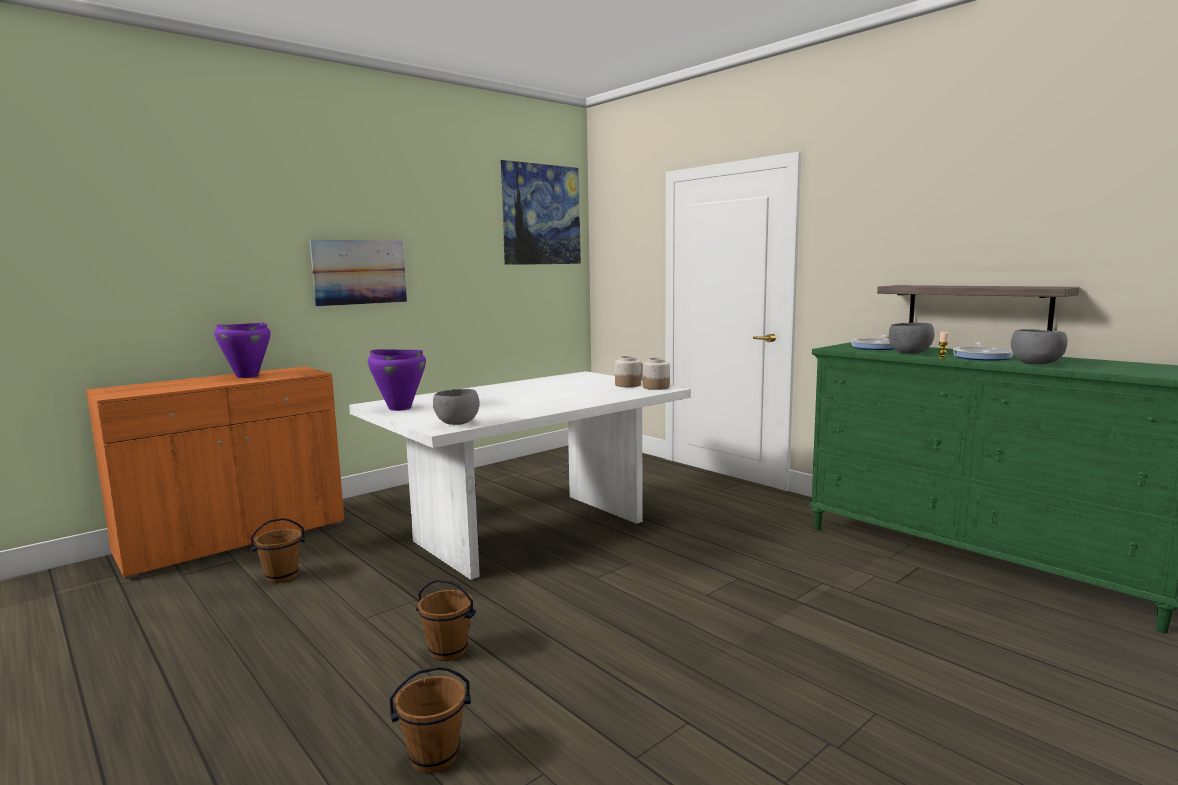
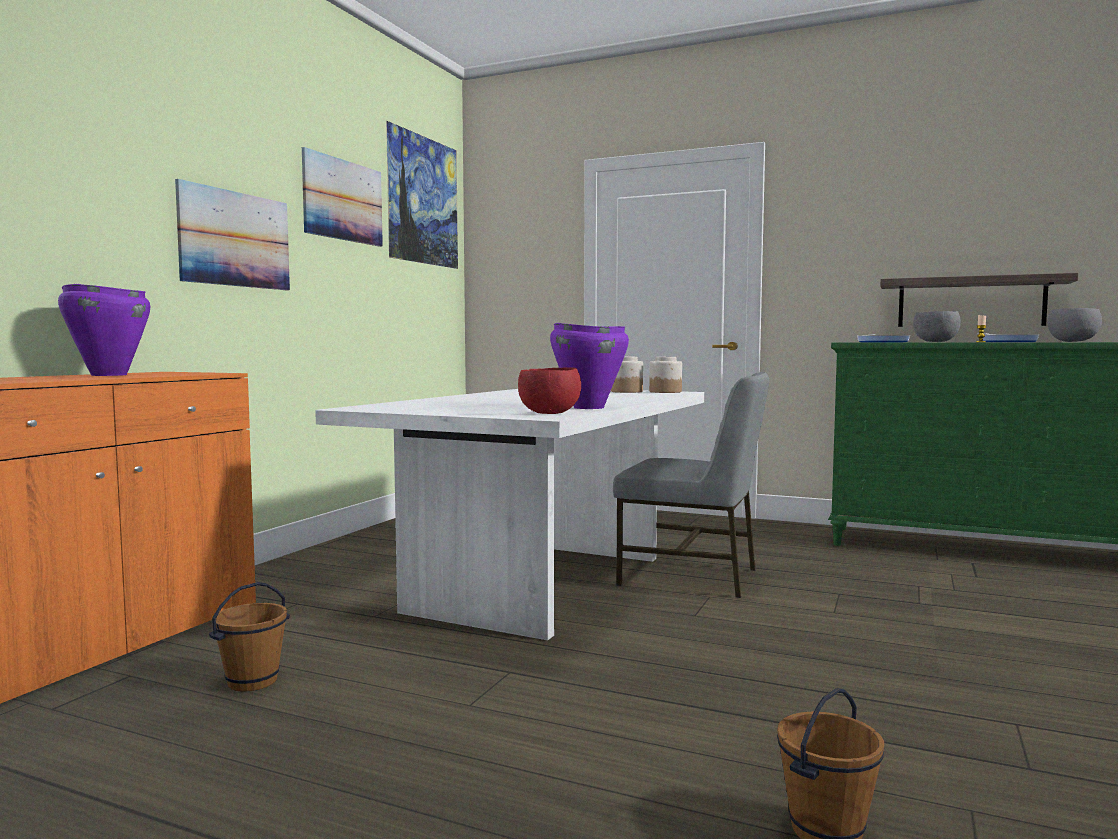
camera: 25 degrees left, 5 degrees down
purple cooking pot [368,349,426,411] -> purple cooking pot moved to [550,323,629,409]
brown bucket [416,579,476,661] -> none
grey bowl [433,389,480,425] -> red bowl [518,367,581,414]
none -> picture [302,147,383,247]
none -> grey chair [613,372,769,598]

